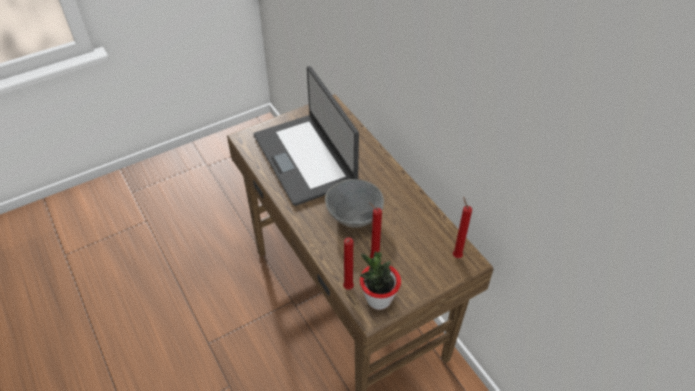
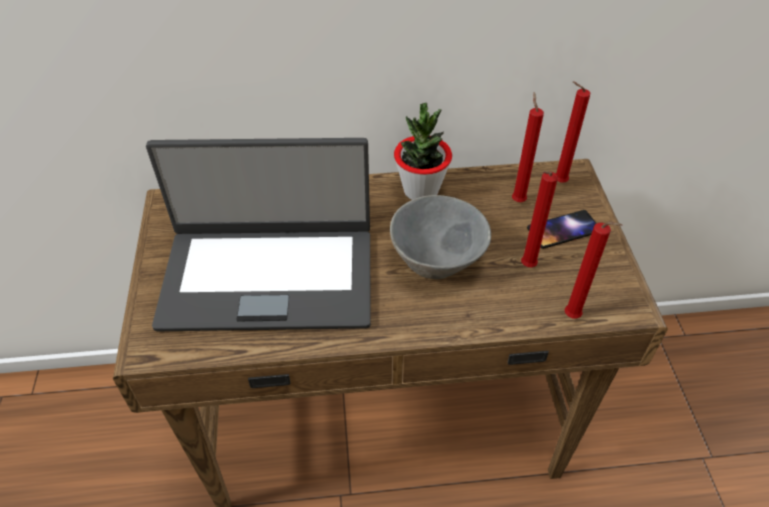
camera: 65 degrees left, 0 degrees up
potted plant [360,251,401,310] -> potted plant moved to [394,103,452,200]
none -> red candle [512,92,544,202]
none -> phone [527,210,597,249]

